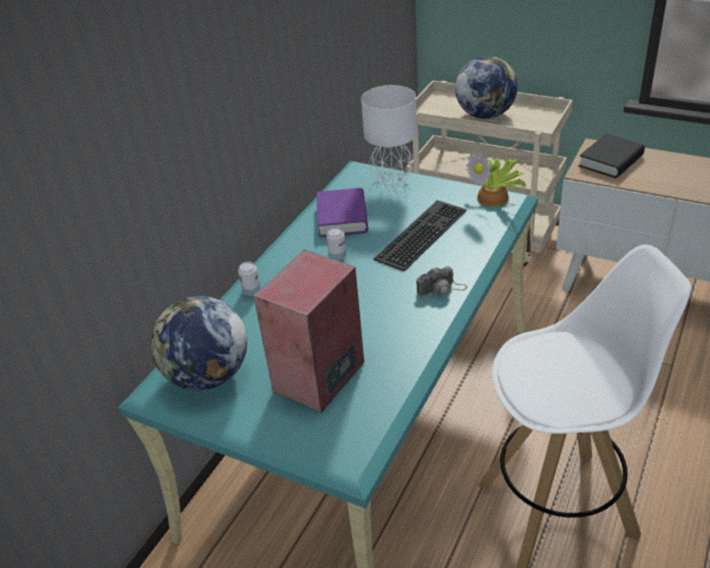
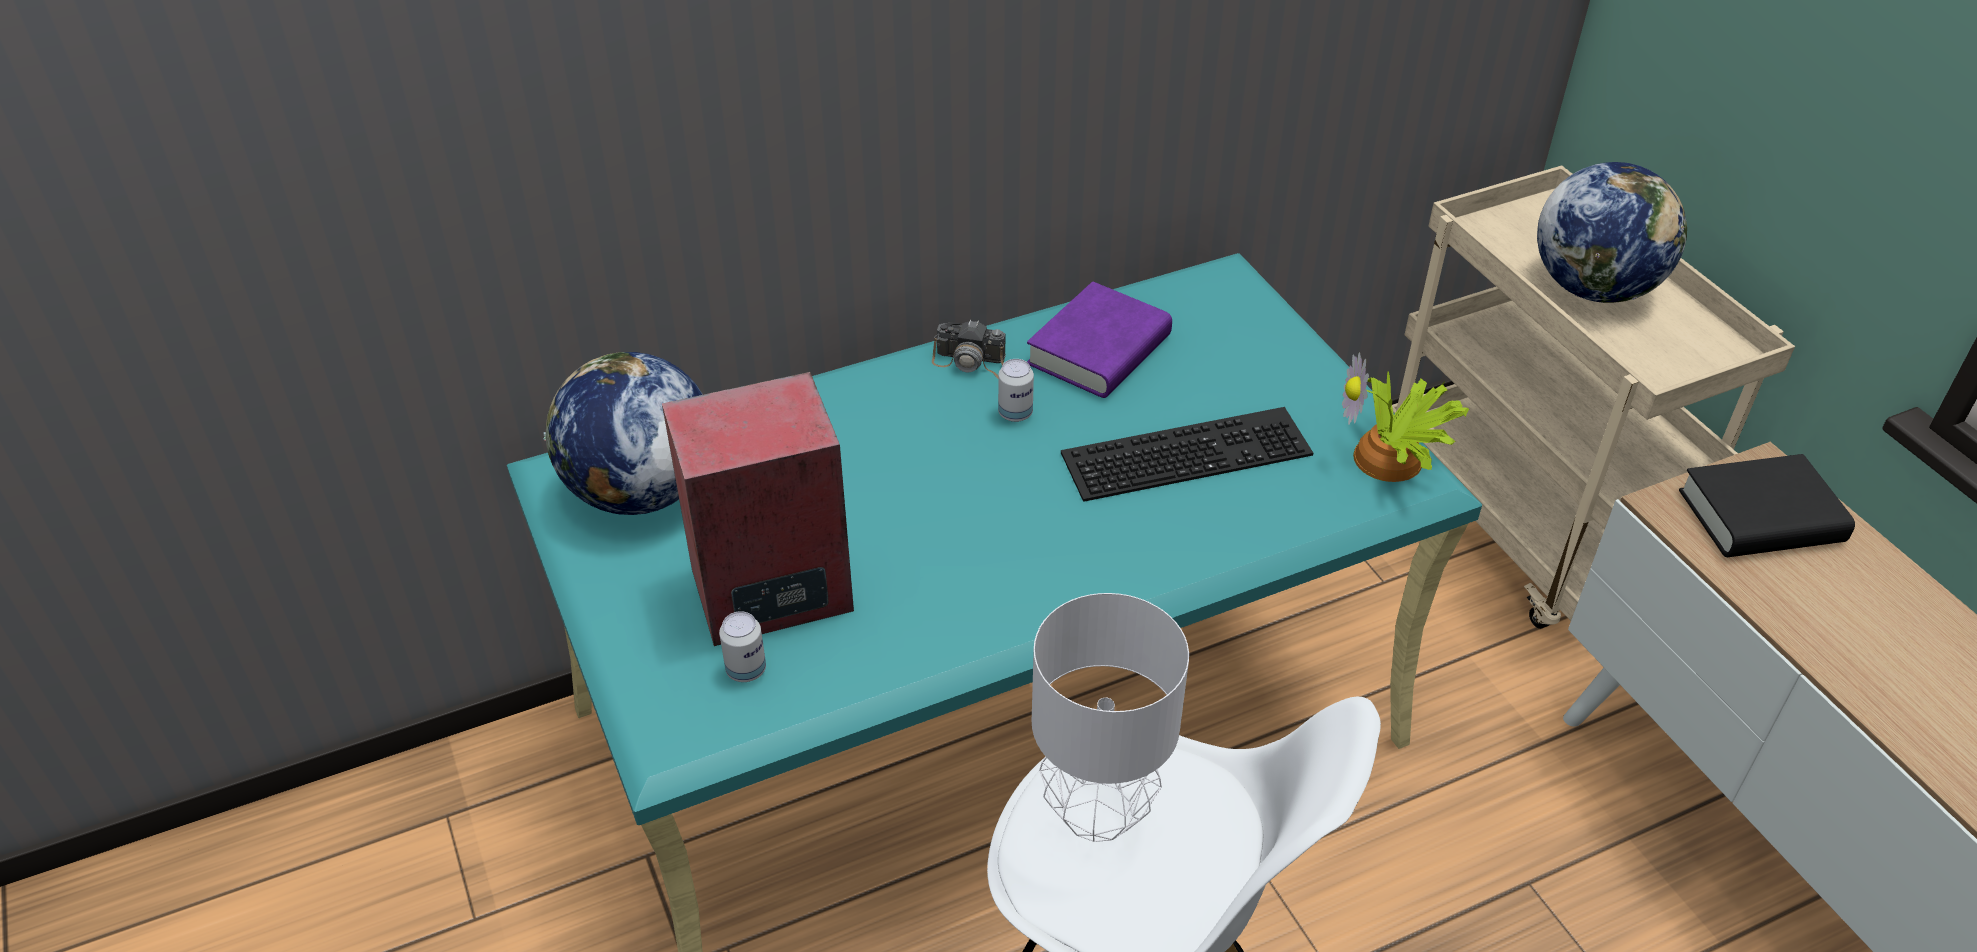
camera: 35 degrees right, 5 degrees up
can [238,262,261,296] -> can moved to [719,611,766,682]
white table lamp [361,85,417,188] -> white table lamp moved to [1032,593,1189,842]
camera [416,266,467,301] -> camera moved to [932,320,1006,378]

